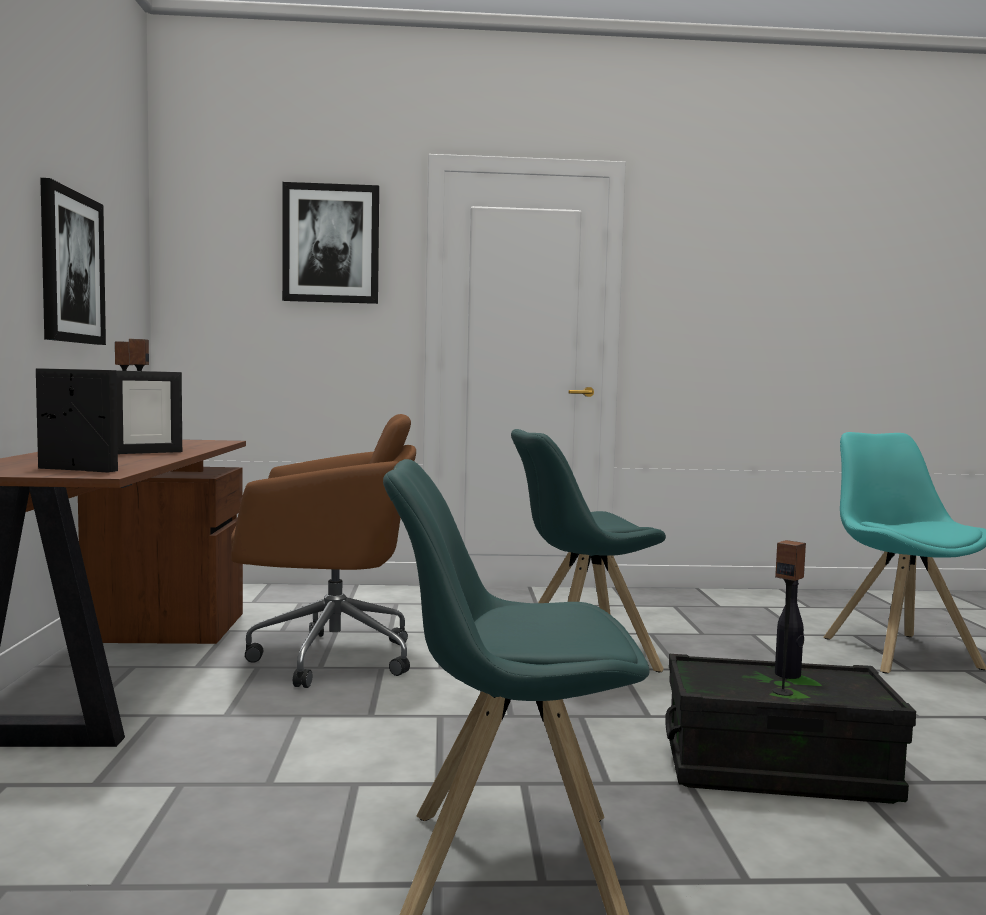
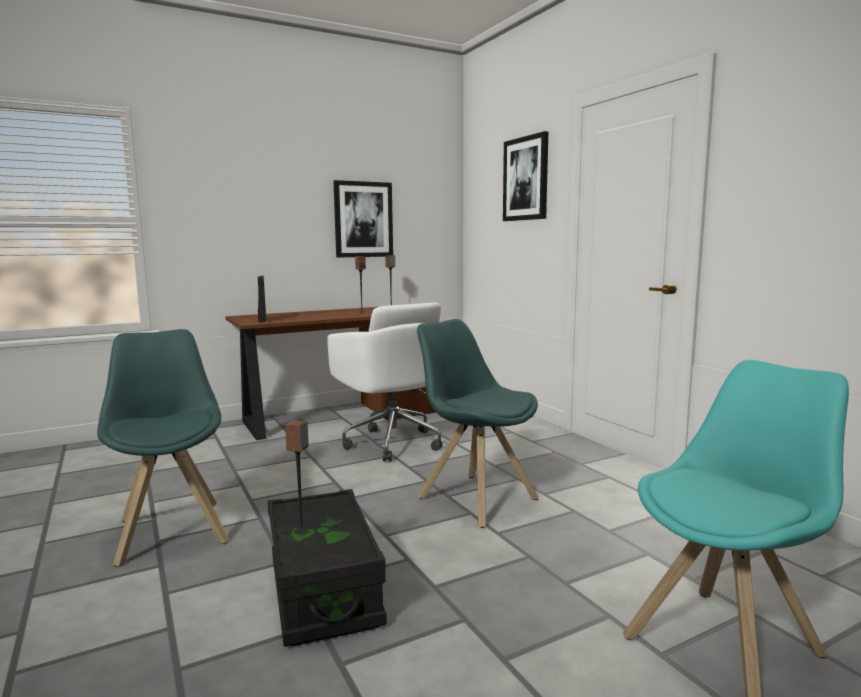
camera: 65 degrees right, 5 degrees up
picture frame [116,371,182,454] -> none
brown office chair [231,414,416,688] -> white office chair [327,302,442,461]
black bottle [775,580,804,679] -> none

